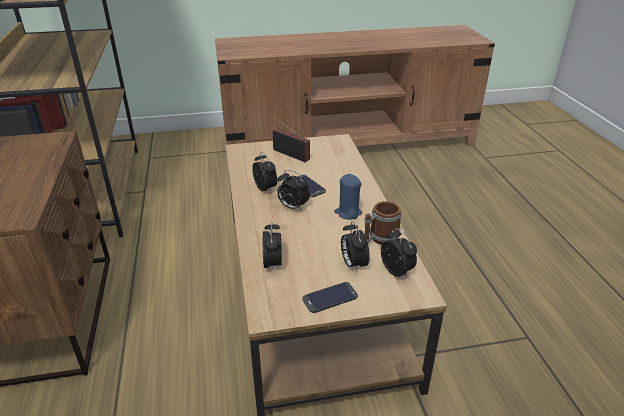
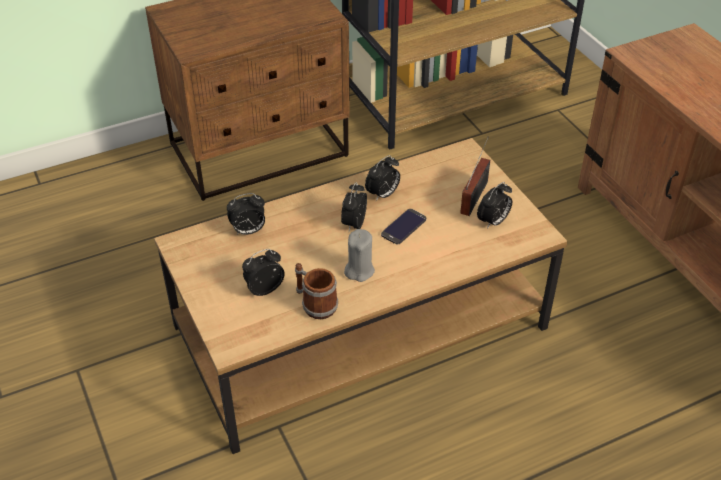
camera: 75 degrees right, 10 degrees up
phone [302,282,358,313] -> none
blue candle [334,174,362,220] -> grey candle [344,229,375,282]
alarm clock [381,228,417,278] -> alarm clock moved to [477,182,512,229]

